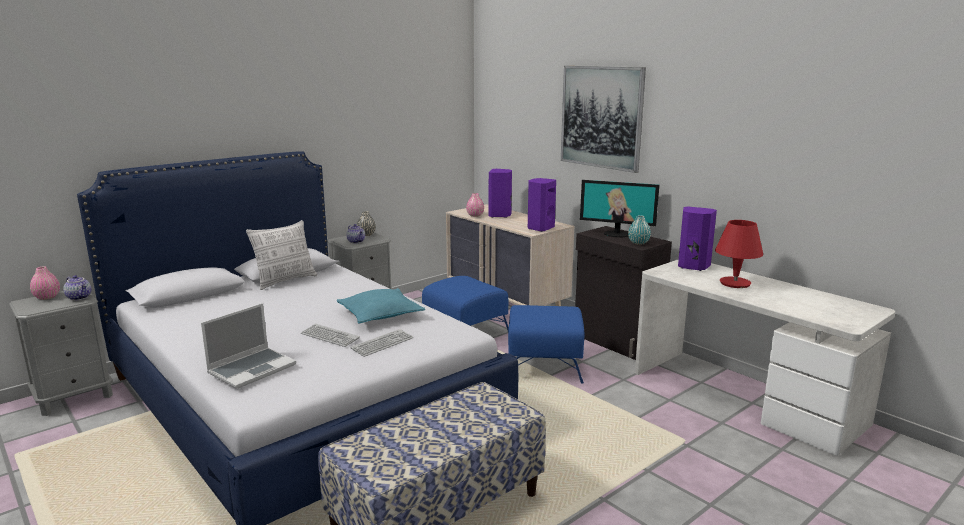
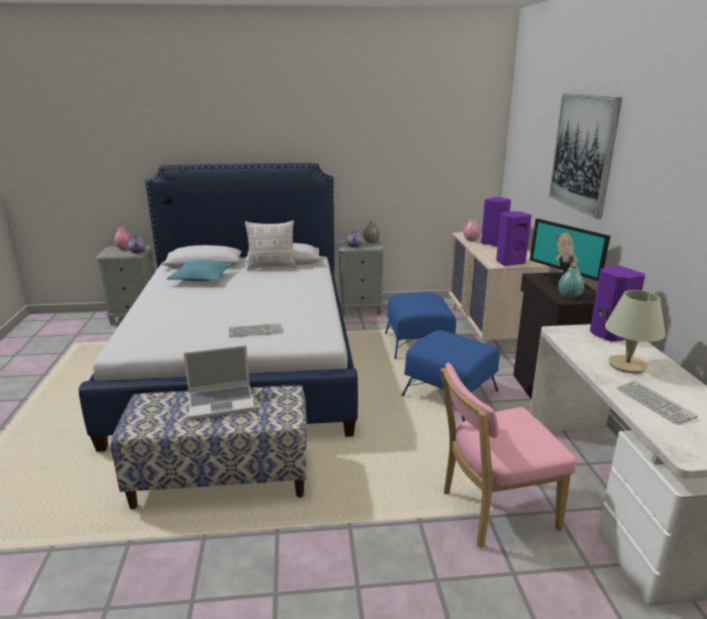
camera: 35 degrees right, 5 degrees up
laptop [201,303,296,389] -> laptop moved to [183,345,255,419]
keyboard [301,324,360,347] -> keyboard moved to [617,380,698,425]
turquoise pillow [337,288,425,324] -> turquoise pillow moved to [167,260,232,281]
red table lamp [715,220,763,288] -> beige table lamp [605,290,665,373]
none -> pink chair [441,363,577,548]

